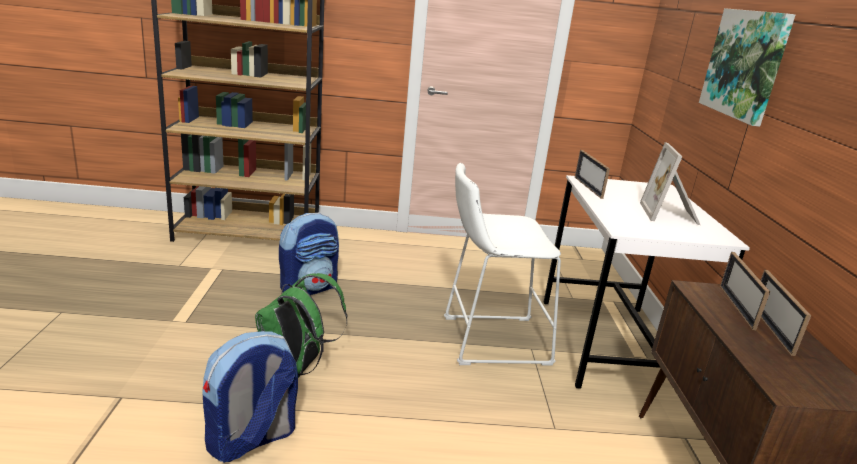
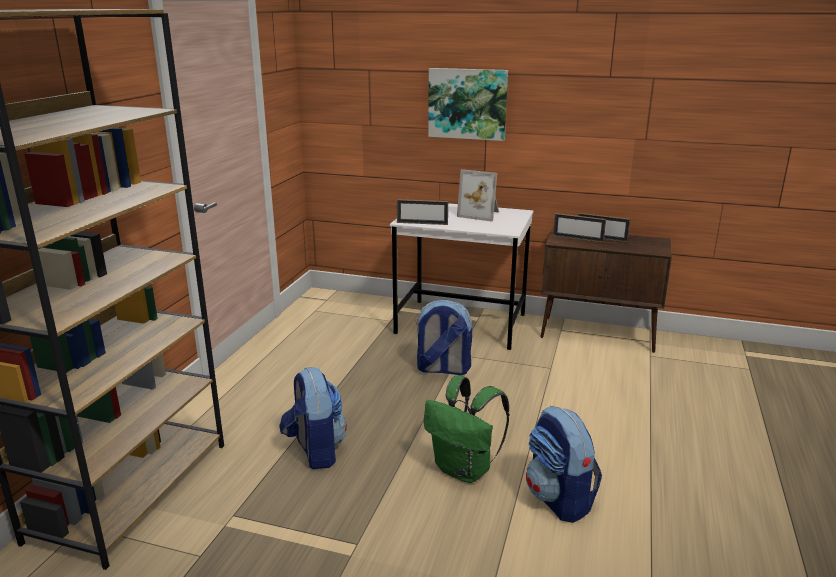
camera: 70 degrees left, 0 degrees up
white stool [444,163,561,365] -> backpack [415,300,472,375]

